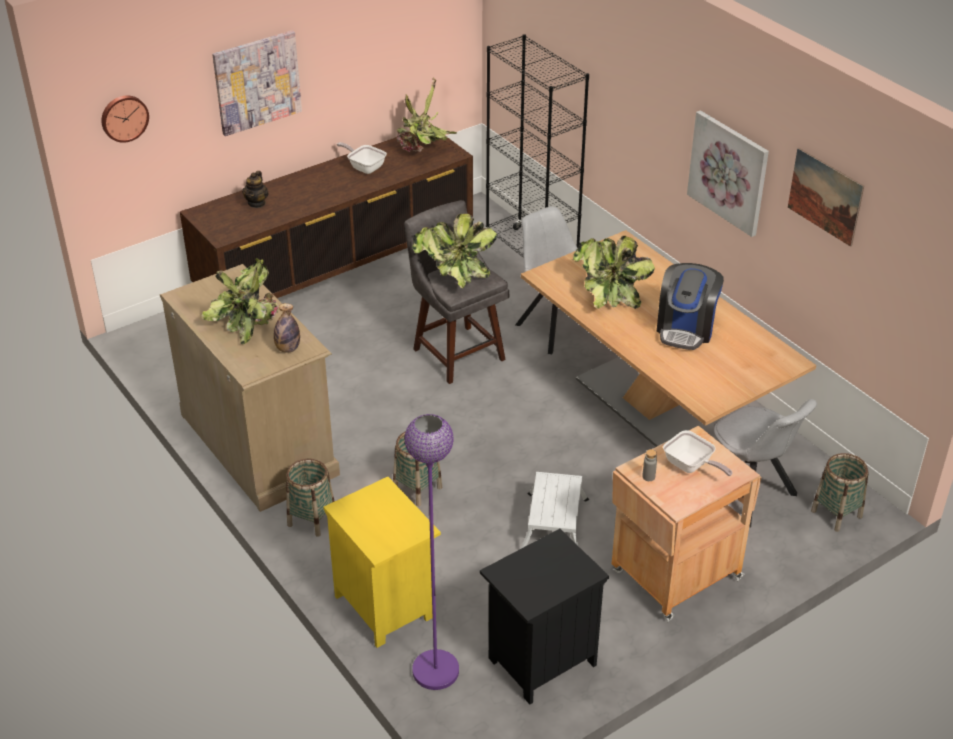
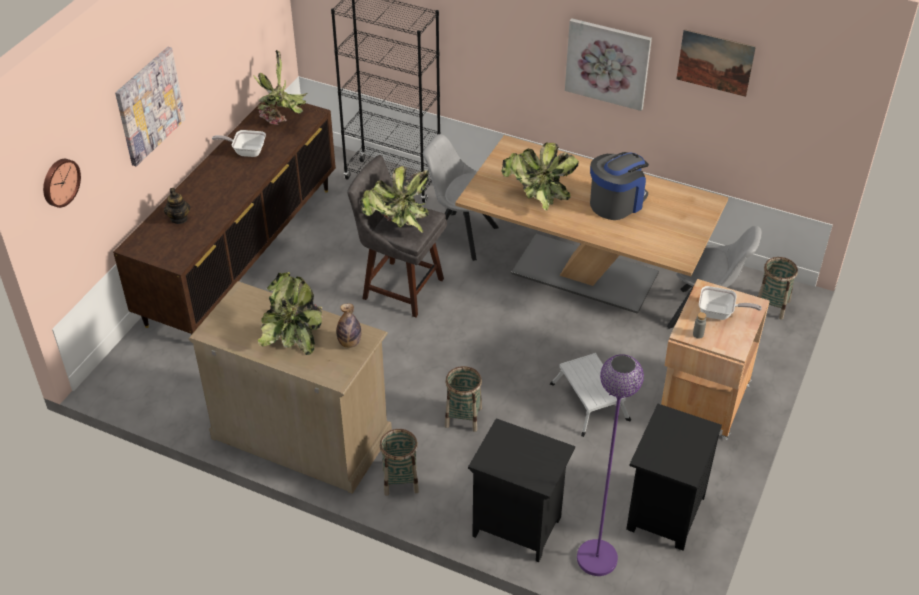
camera: 30 degrees left, 5 degrees up
yellow nightstand [324,477,441,648] -> black nightstand [468,418,575,562]
coffee machine [656,263,724,350] -> coffee machine turned 120 degrees counterclockwise [590,152,649,220]

